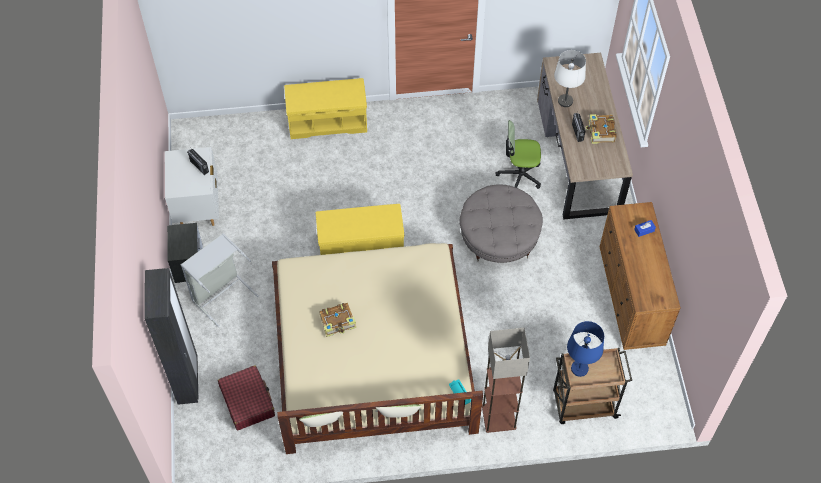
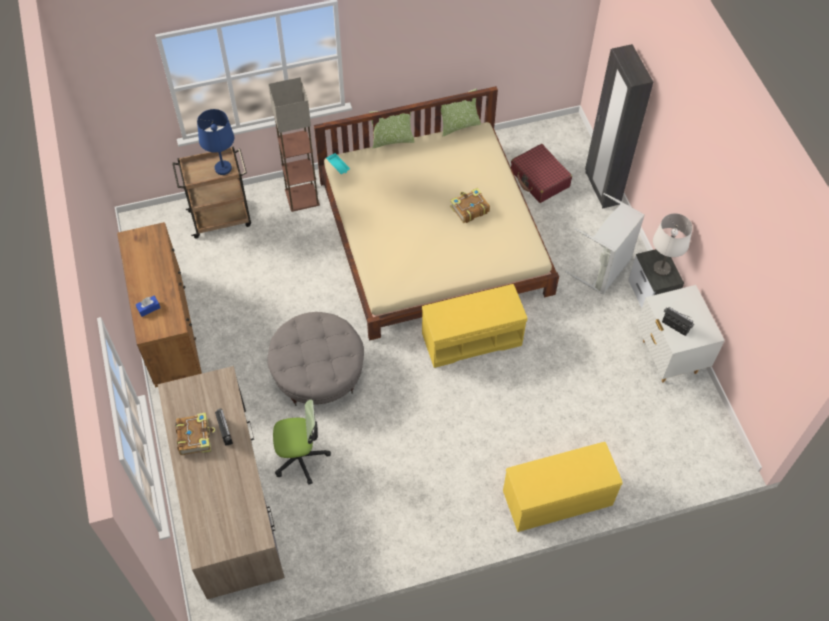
camera: 170 degrees right, 0 degrees up
white table lamp [554,50,586,107] -> white table lamp moved to [653,213,693,276]

